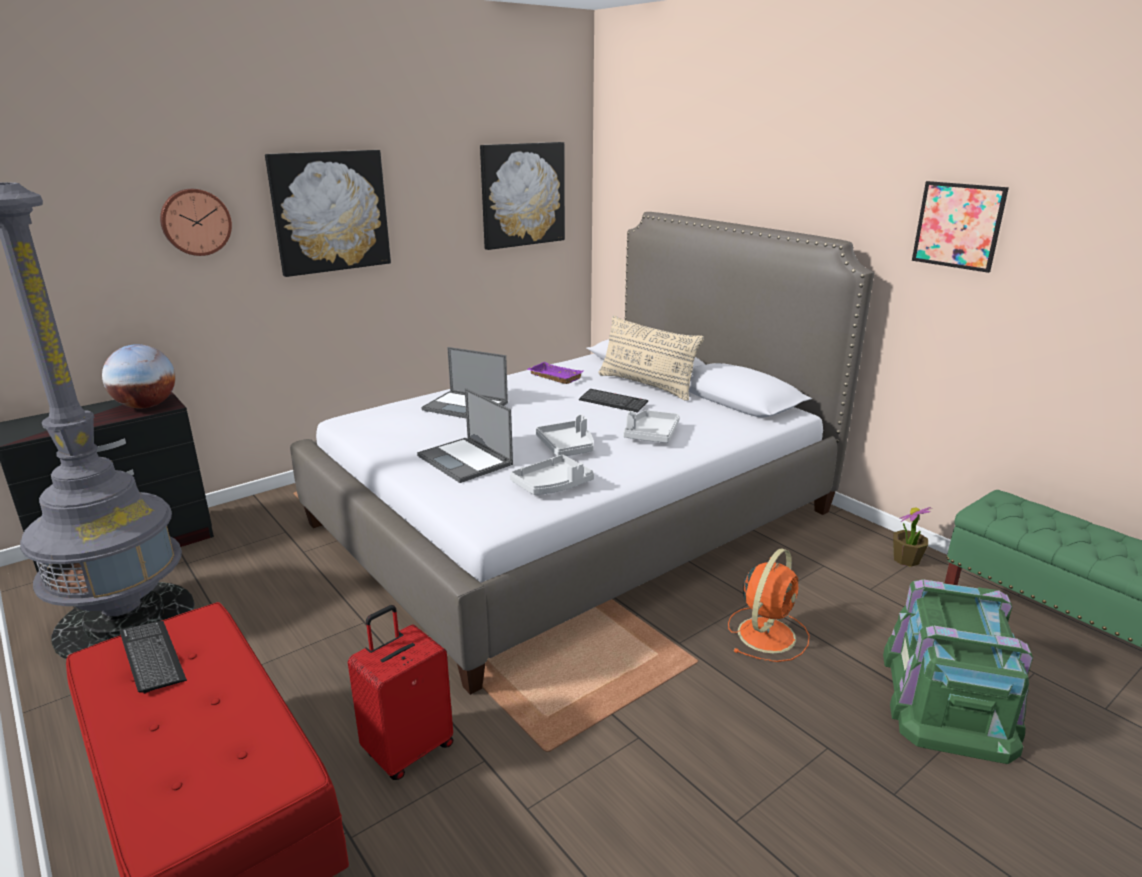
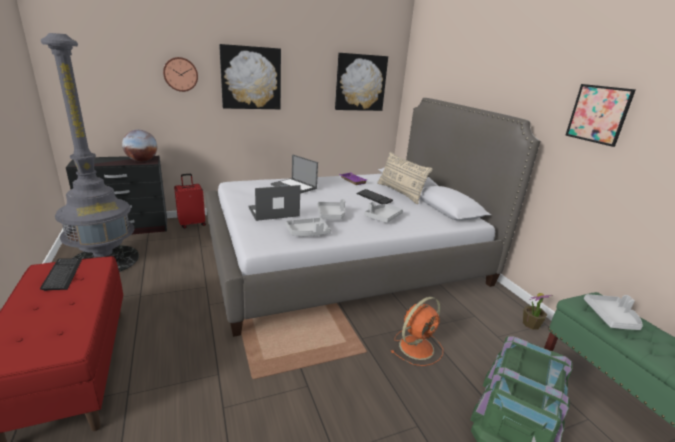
camera: 15 degrees right, 0 degrees up
red suitcase [348,605,453,780] -> red suitcase moved to [174,174,206,229]
laptop [417,388,513,483] -> laptop turned 90 degrees clockwise [248,185,301,221]
none -> grey tray [584,294,643,330]

